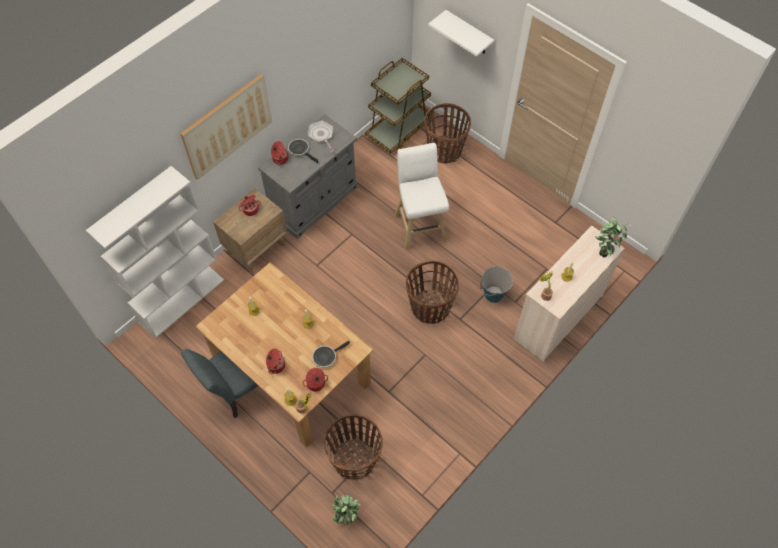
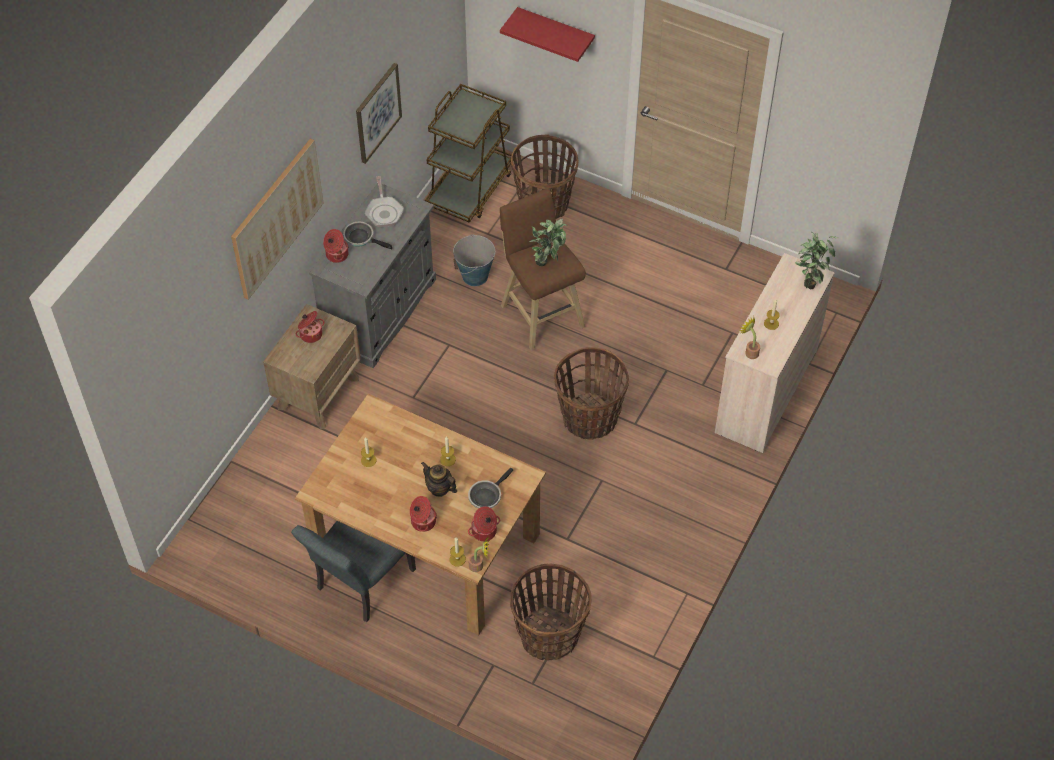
camera: 15 degrees left, 5 degrees down
white bookcase [86,166,224,338] -> none
frying pan [308,120,334,152] -> frying pan turned 150 degrees counterclockwise [365,176,404,227]
potted plant [331,495,361,525] -> potted plant moved to [529,218,567,266]
white stool [395,143,449,250] -> brown stool [500,188,586,350]
white shelf [428,10,494,57] -> red shelf [500,7,595,62]
bucket [480,266,513,303] -> bucket moved to [453,234,495,286]
none -> picture [356,63,402,164]
none -> teapot [421,462,457,497]

